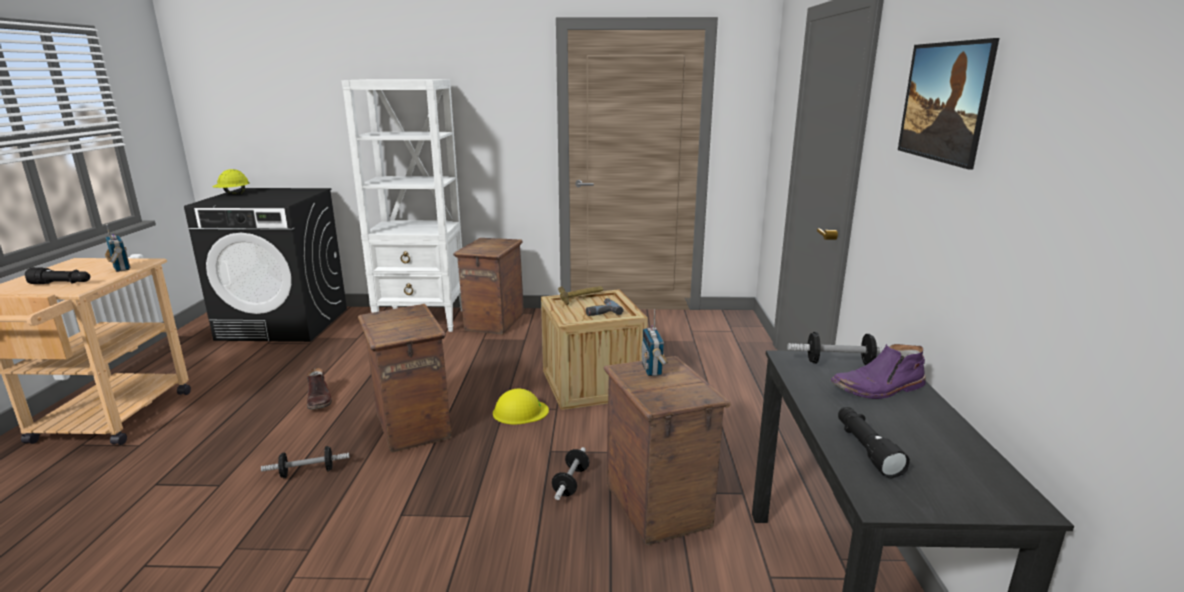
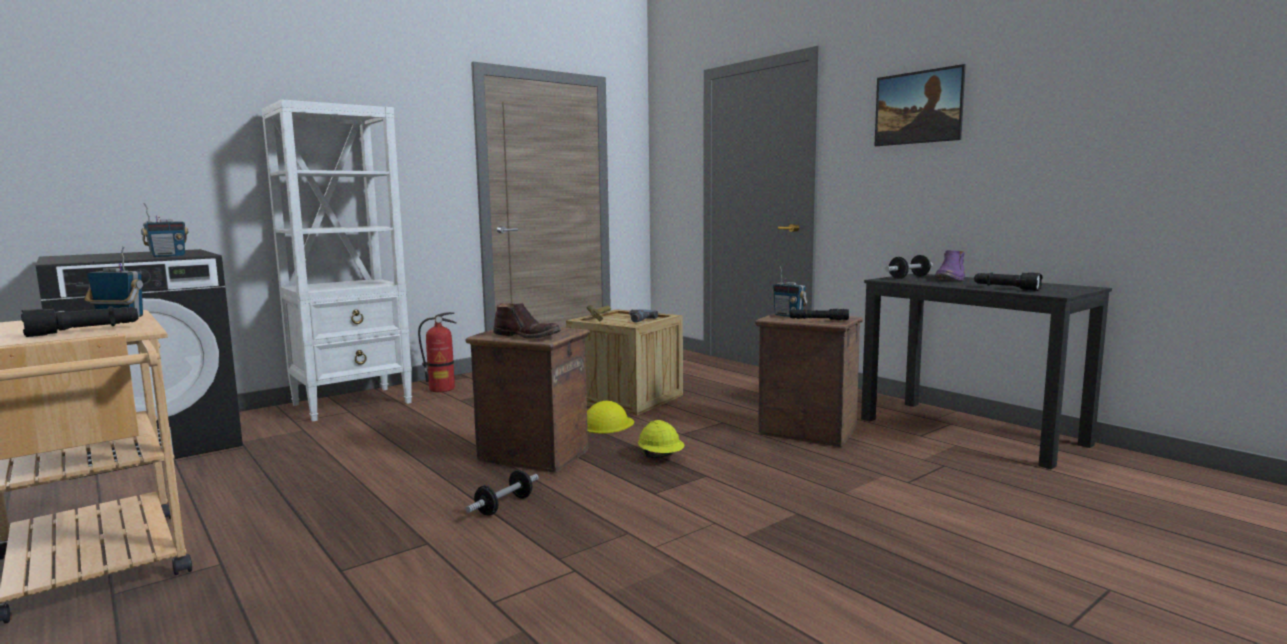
camera: 40 degrees left, 10 degrees down
yellow hard hat [212,169,250,194] -> yellow hard hat moved to [638,420,684,458]
brown boot [307,368,332,410] -> brown boot moved to [493,303,561,339]
crate [453,238,524,335] -> fire extinguisher [418,312,457,392]
dumbbell [552,447,589,500] -> none
none -> radio [141,203,188,257]
none -> black flashlight [790,309,849,320]

